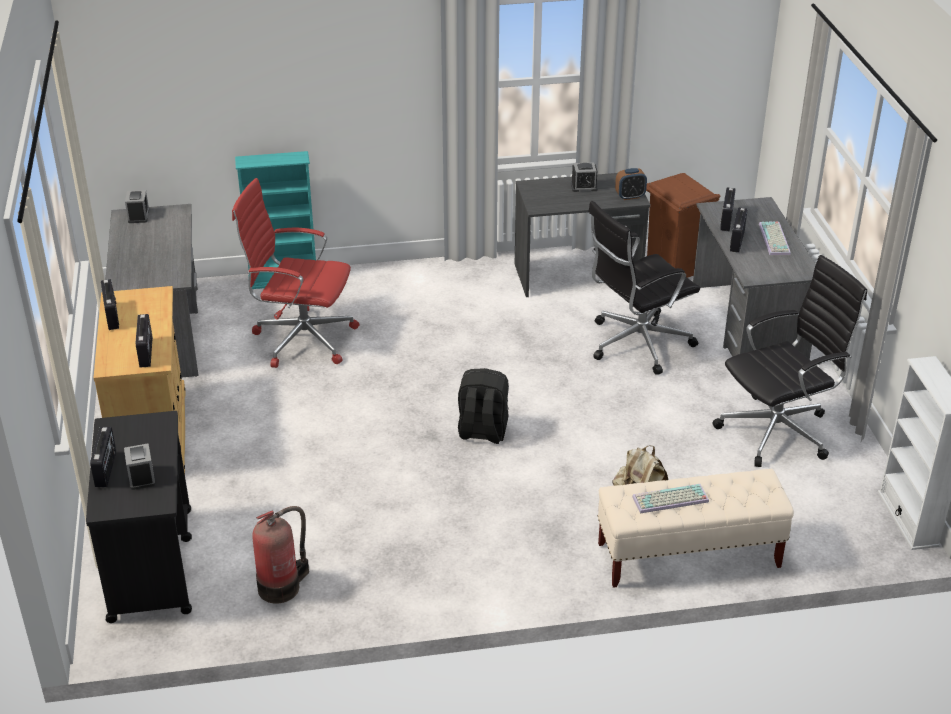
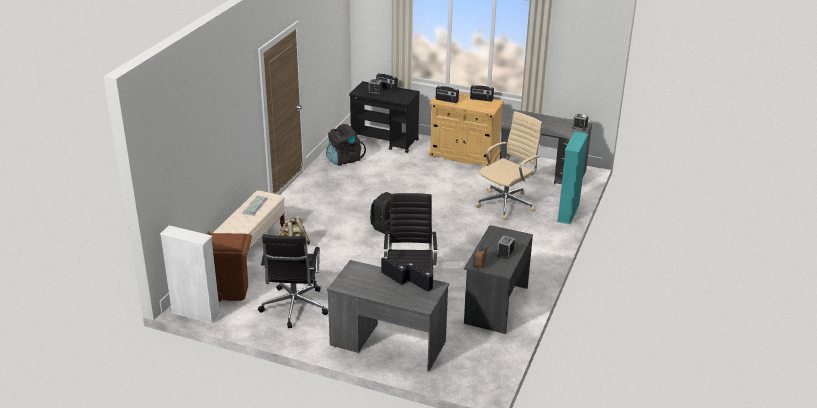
camera: 120 degrees right, 5 degrees down
red office chair [232,178,360,368] -> beige office chair [475,111,543,220]
fire extinguisher [252,506,309,604] -> black backpack [326,124,366,166]
brown trash can [646,173,720,278] -> brown trash can moved to [207,231,252,302]
keyboard [759,221,791,255] -> none

